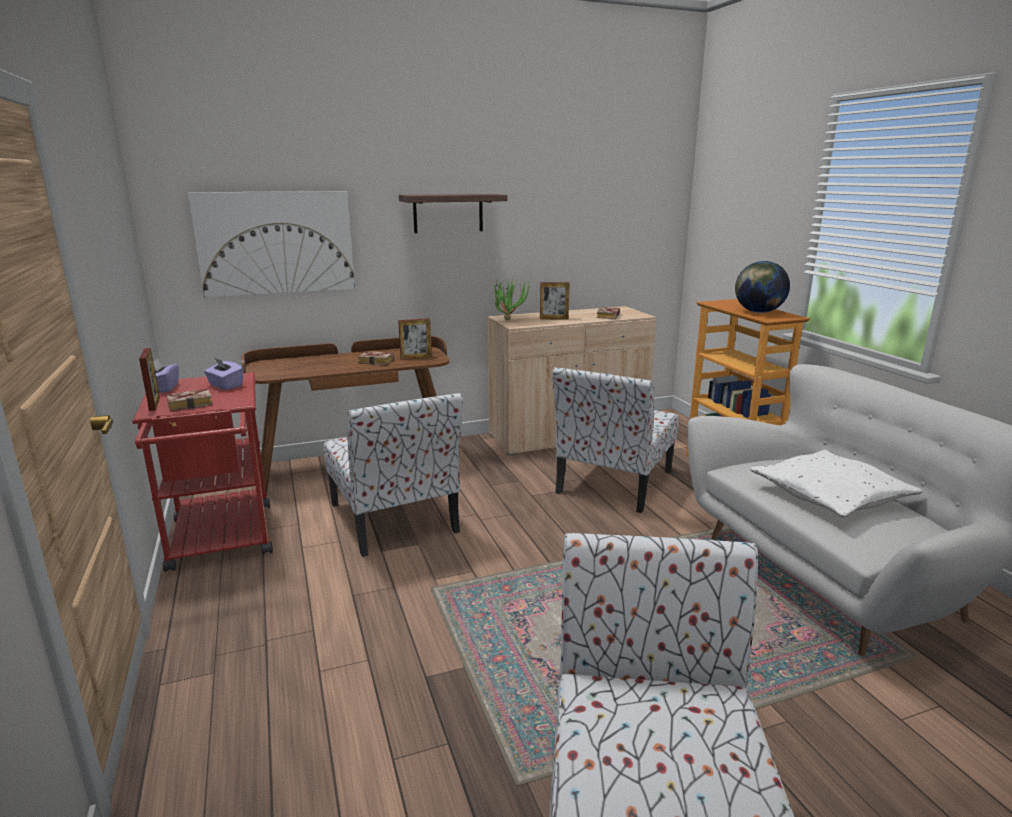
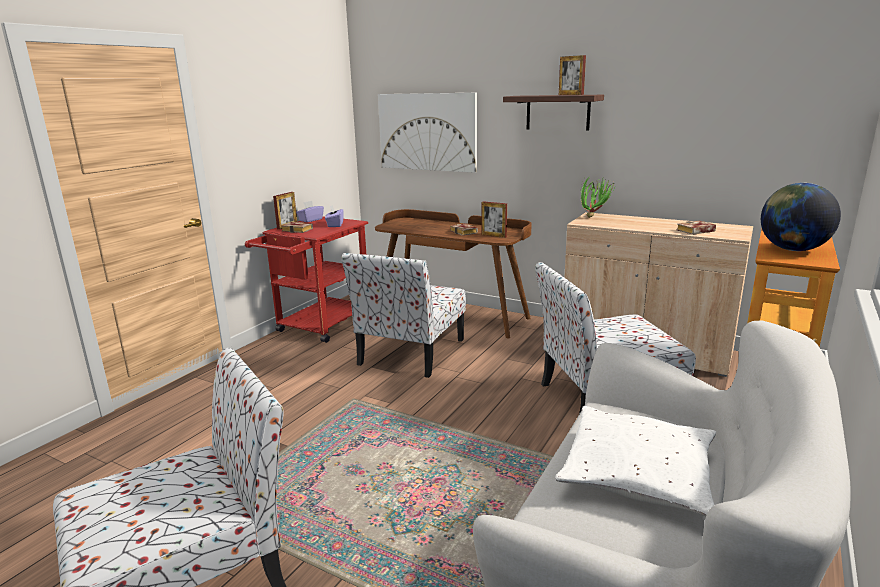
camera: 50 degrees right, 0 degrees up
picture frame [540,282,570,319] -> picture frame moved to [559,55,586,95]

